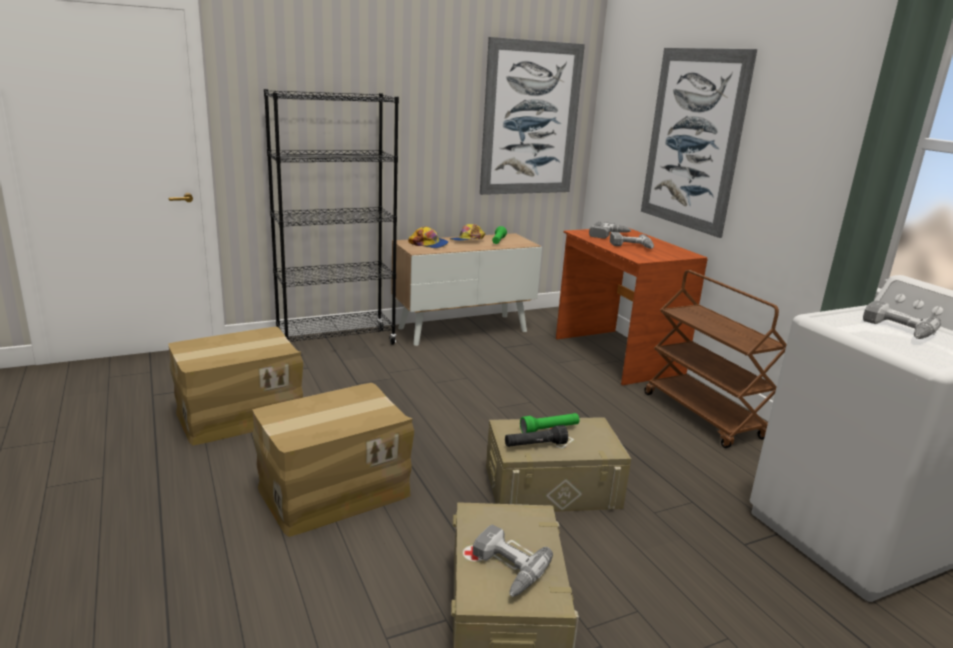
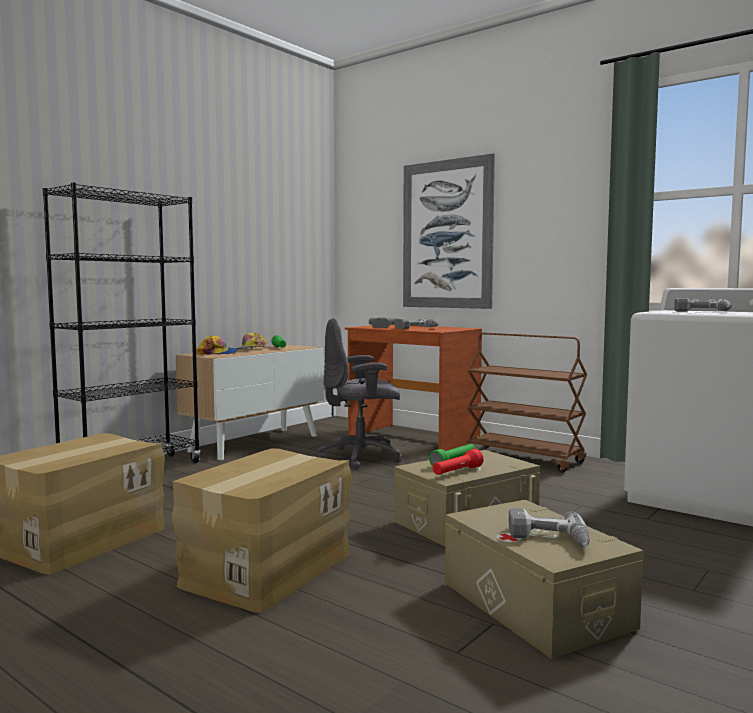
camera: 25 degrees left, 15 degrees down
picture [480,37,585,195] -> none
black flashlight [505,425,568,447] -> red flashlight [433,449,484,475]
none -> grey office chair [317,318,402,470]

